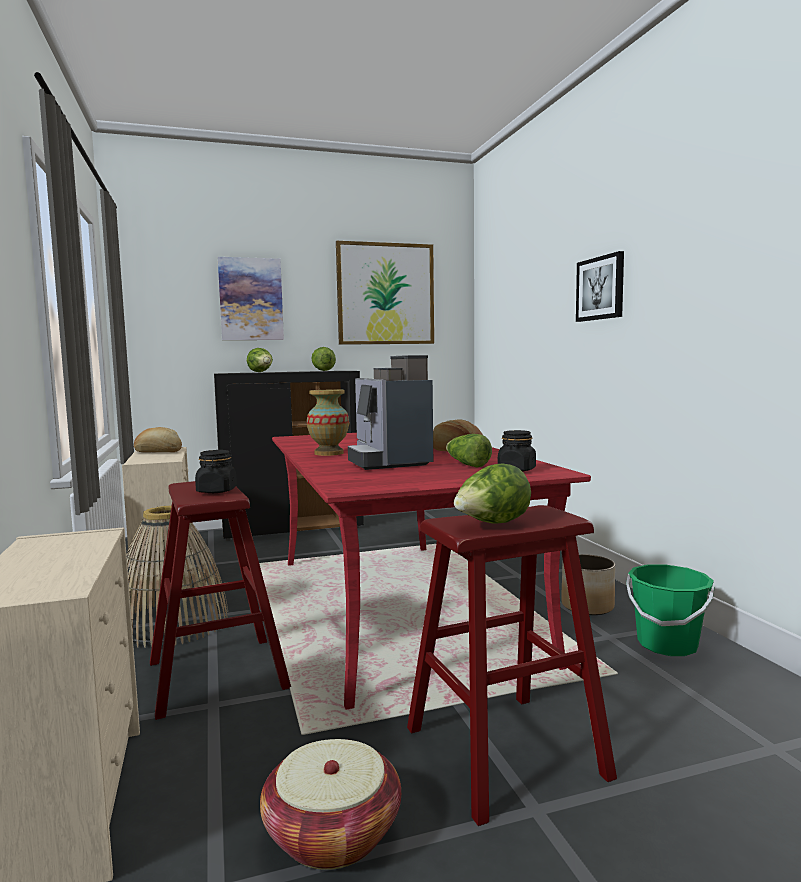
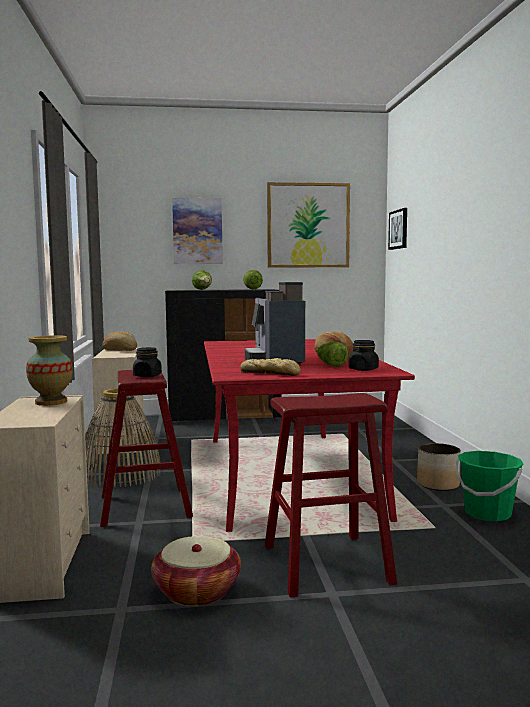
camera: 10 degrees right, 0 degrees up
vase [307,389,349,456] -> vase moved to [26,335,73,406]
lettuce [454,464,531,524] -> none
picture [576,251,624,322] -> picture moved to [388,208,407,250]
none -> bread [240,358,301,376]

